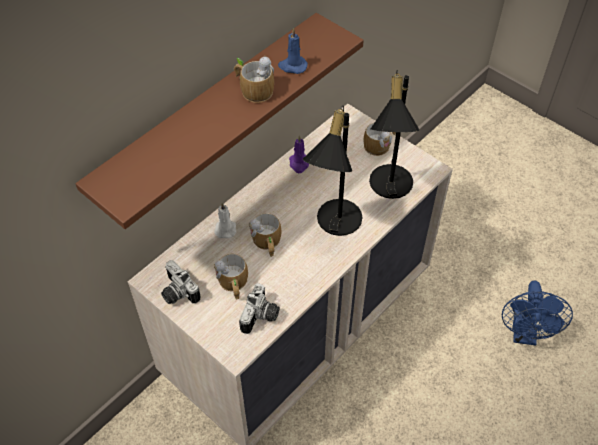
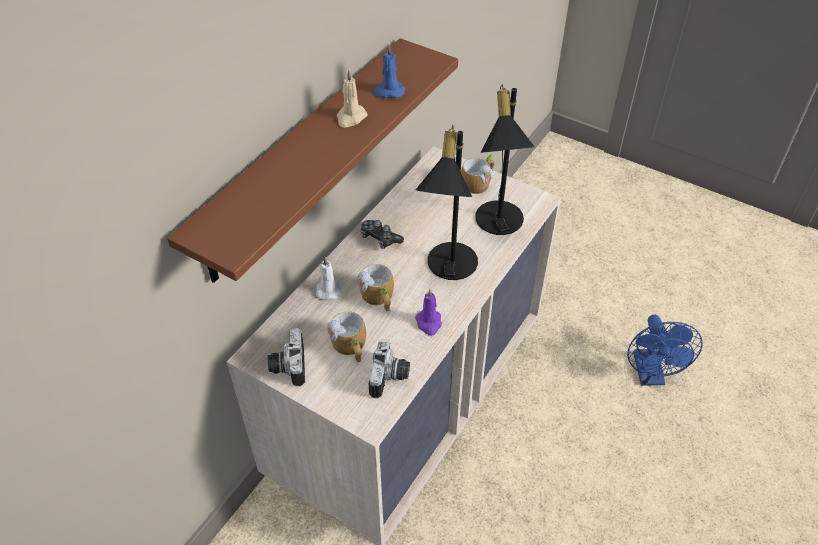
camera: 10 degrees left, 5 degrees down
camera [161,260,200,304] -> camera turned 45 degrees clockwise [268,328,305,387]
mug [234,56,274,103] -> beige candle [337,69,367,128]
purple candle [289,135,309,173] -> purple candle moved to [415,289,442,336]
none -> game controller [360,220,404,249]

